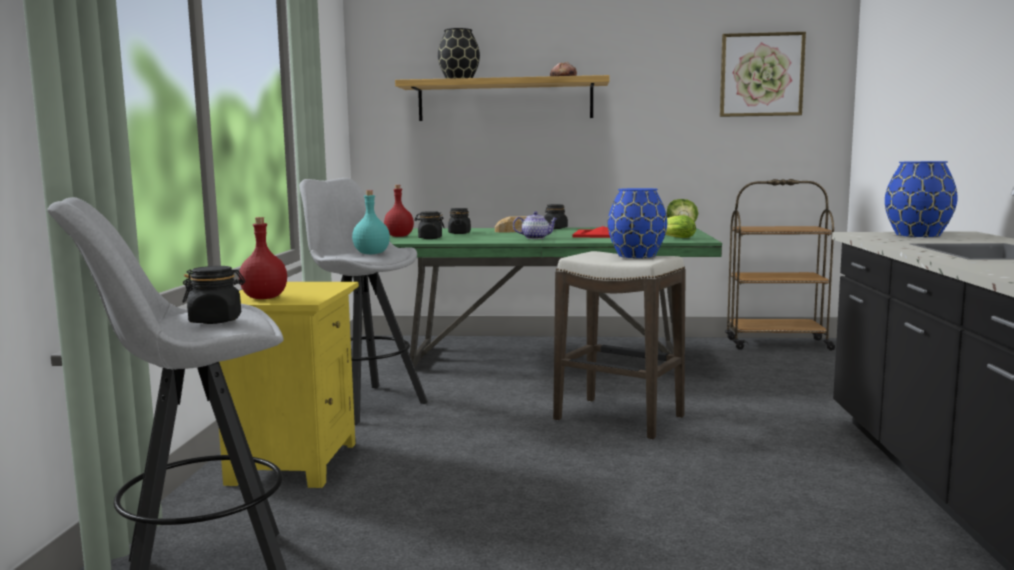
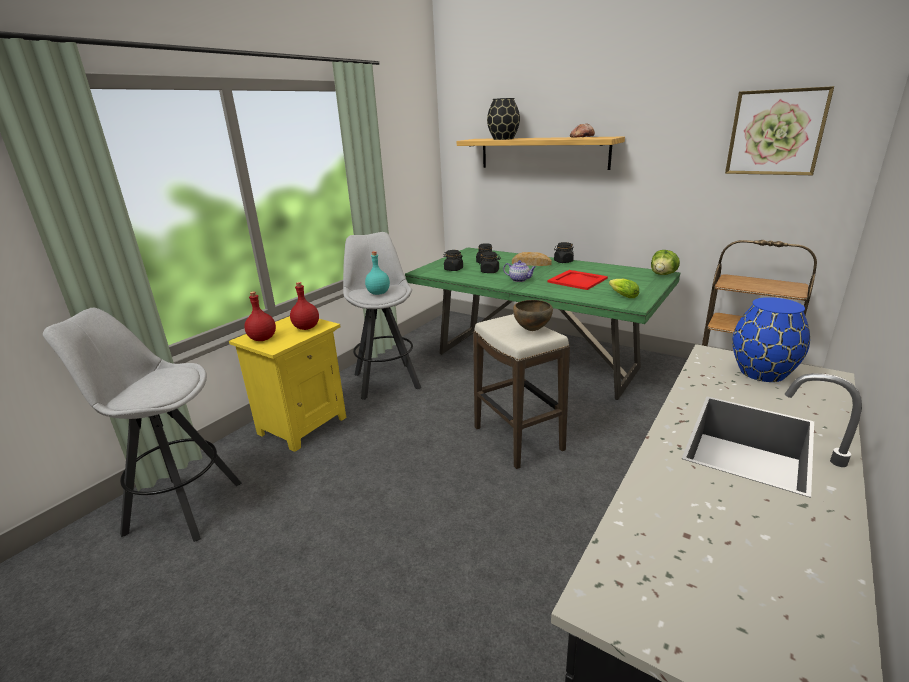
camera: 30 degrees right, 15 degrees up
black jar [182,266,245,324] -> black jar moved to [479,252,501,273]
red bottle [384,185,414,237] -> red bottle moved to [290,282,319,330]
blue vase [608,188,667,258] -> brown bowl [513,300,553,331]

